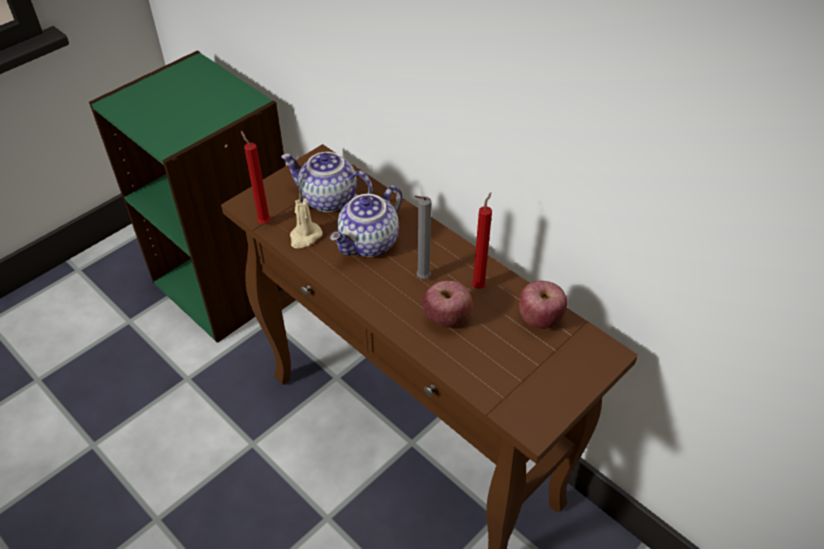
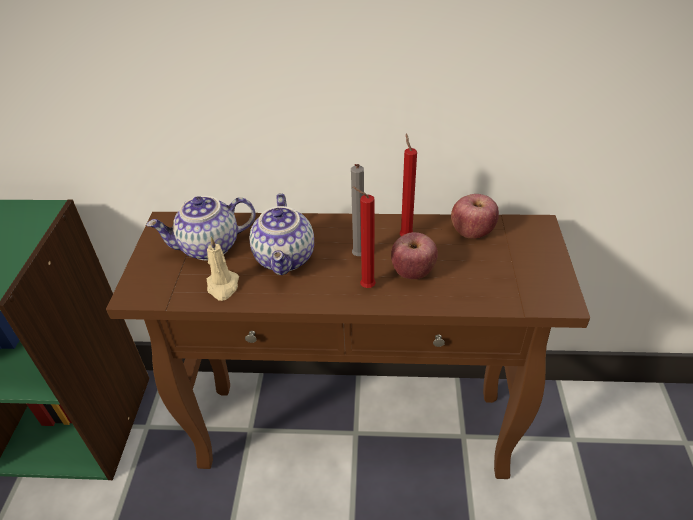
camera: 40 degrees left, 5 degrees down
red candle [241,131,271,224] -> red candle moved to [352,187,376,288]

